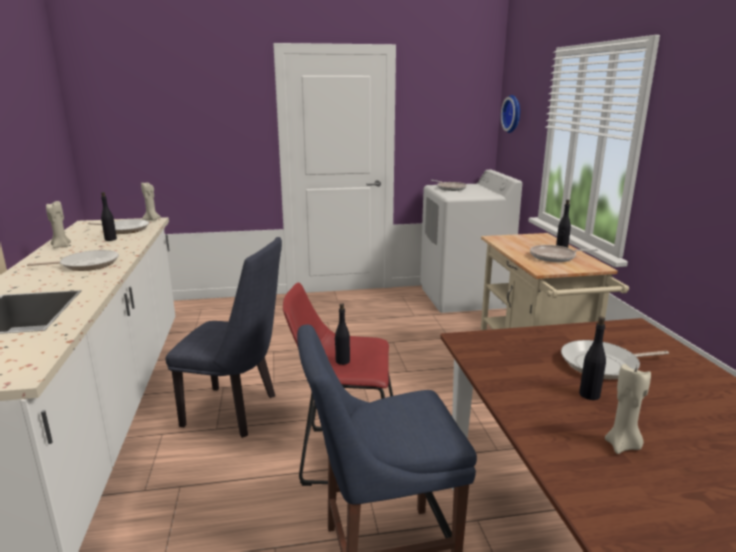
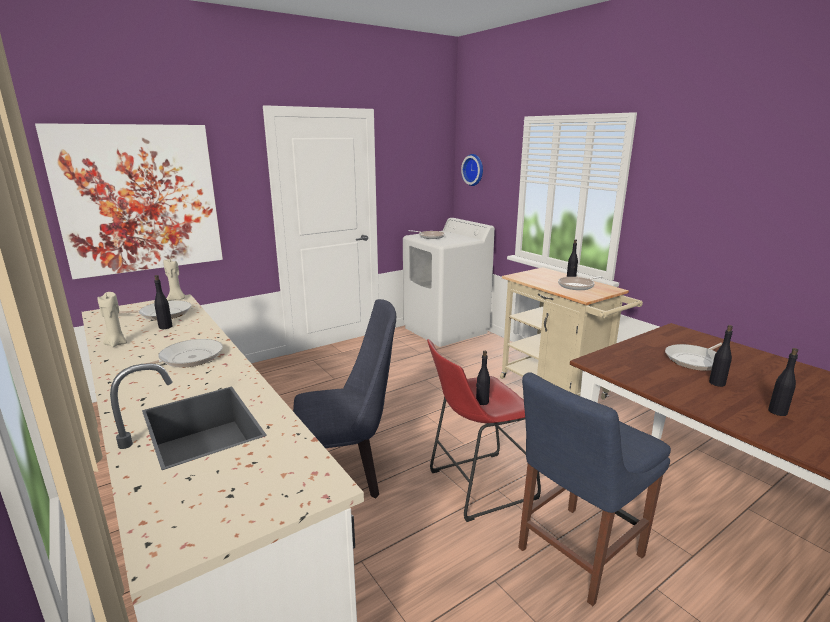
camera: 25 degrees left, 0 degrees up
beige candle [605,364,651,454] -> black bottle [768,348,798,416]
none -> picture [35,123,223,279]

